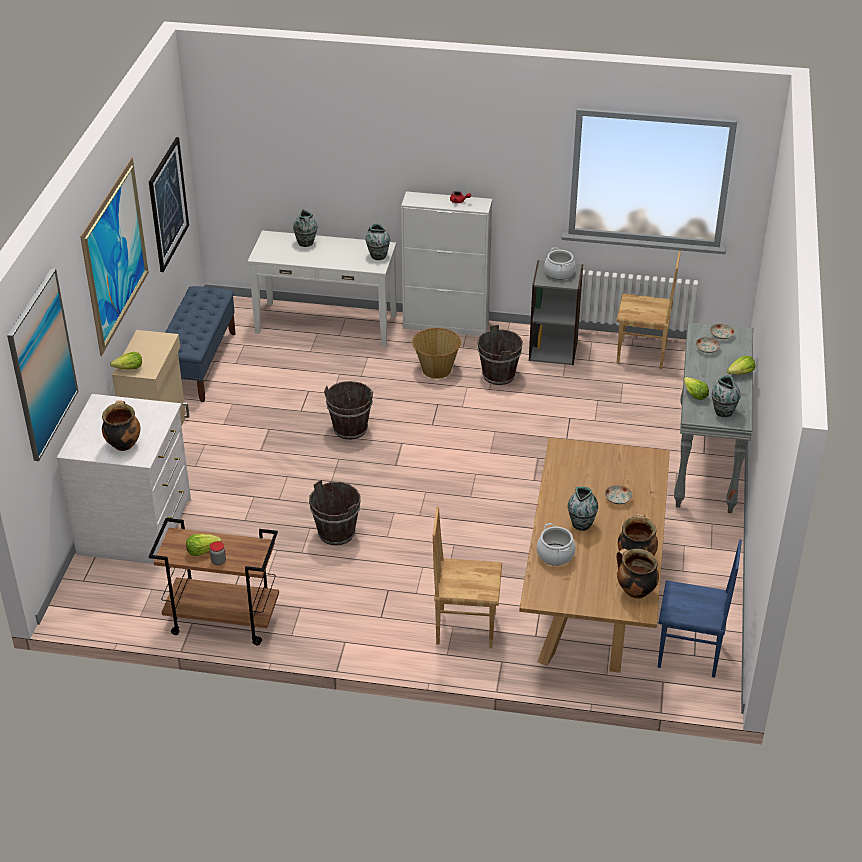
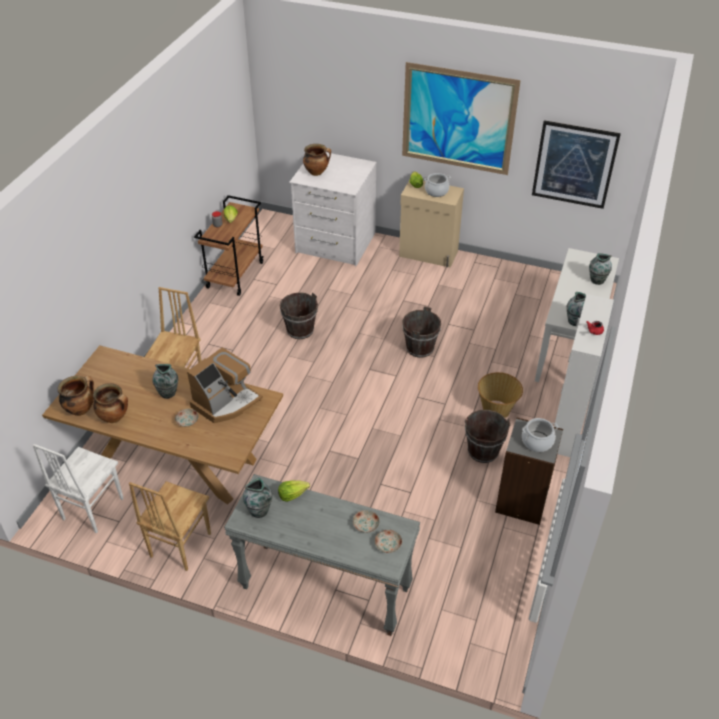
camera: 100 degrees right, 5 degrees up
picture [7,268,78,461] -> none
blue bench [165,286,236,402] -> none
cooking pot [537,523,576,566] -> cooking pot moved to [424,173,451,197]
brown chair [617,251,681,369] -> brown chair moved to [129,481,211,571]
blue chair [658,540,742,678] -> white chair [33,444,124,533]
lettuce [727,356,755,375] -> none
none -> coffee machine [187,347,263,423]

